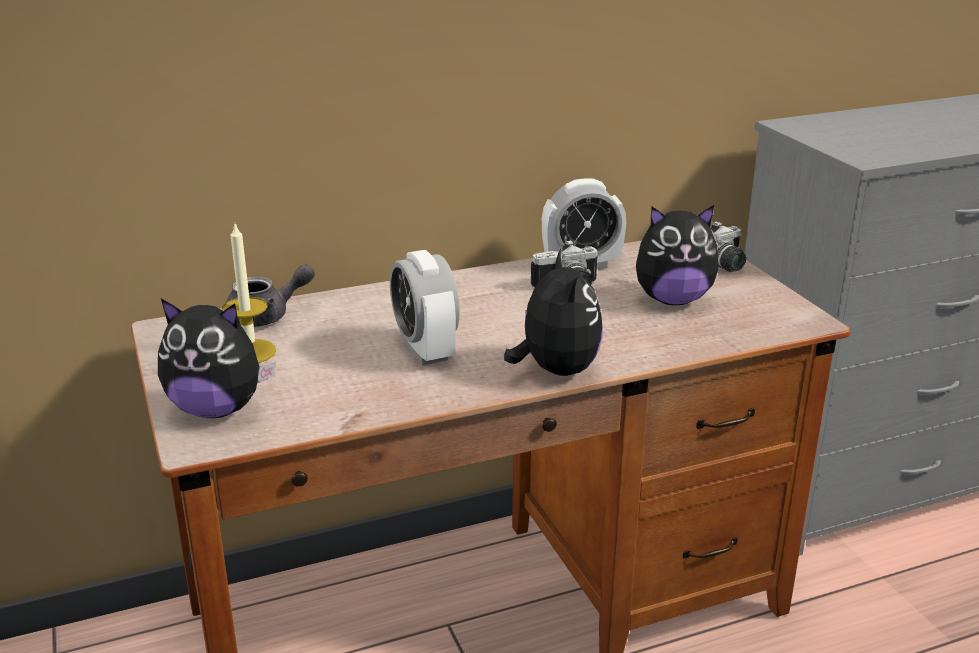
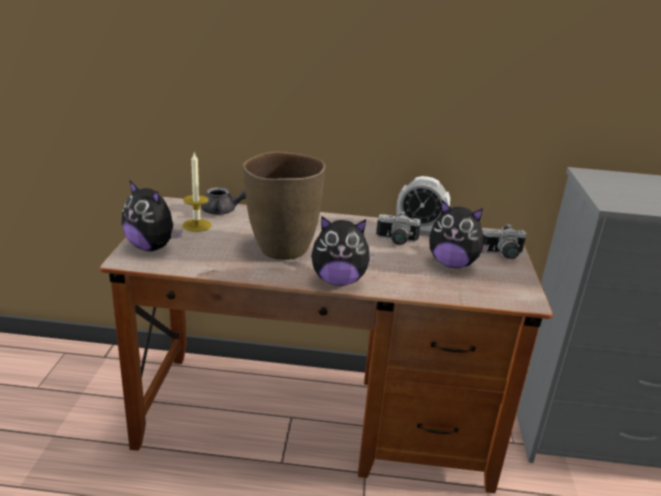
camera: 25 degrees right, 0 degrees up
alarm clock [390,250,460,366] -> brown vase [243,152,326,260]
plush toy [504,249,603,376] -> plush toy turned 75 degrees clockwise [311,216,374,286]

